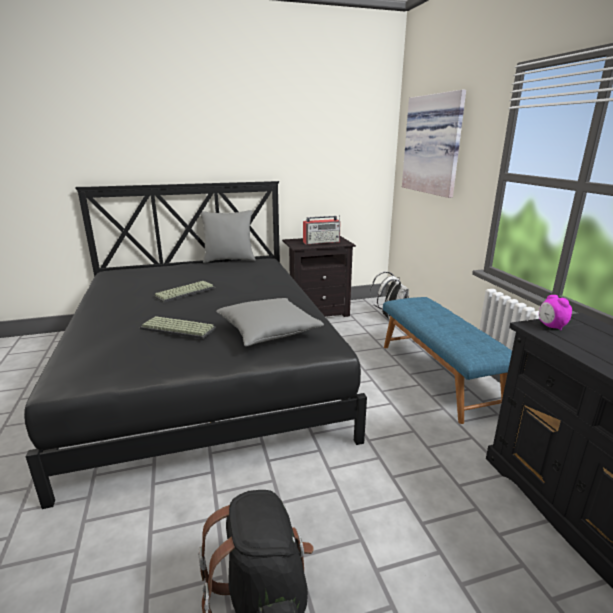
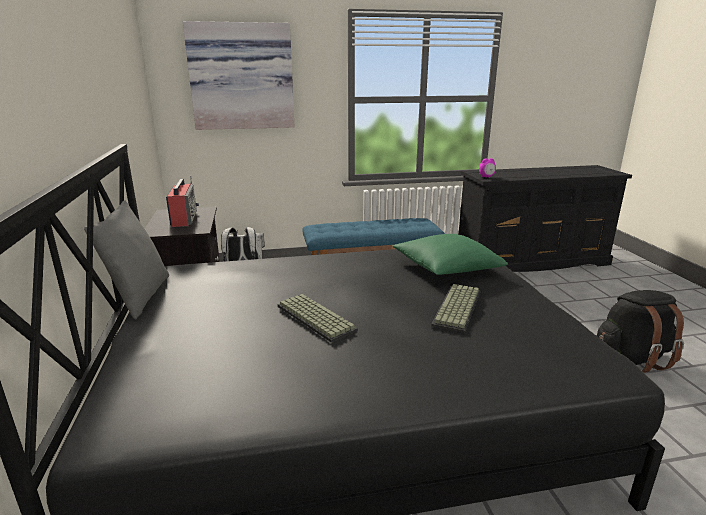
camera: 85 degrees left, 0 degrees up
grey pillow [216,298,324,347] -> green pillow [392,234,508,275]

